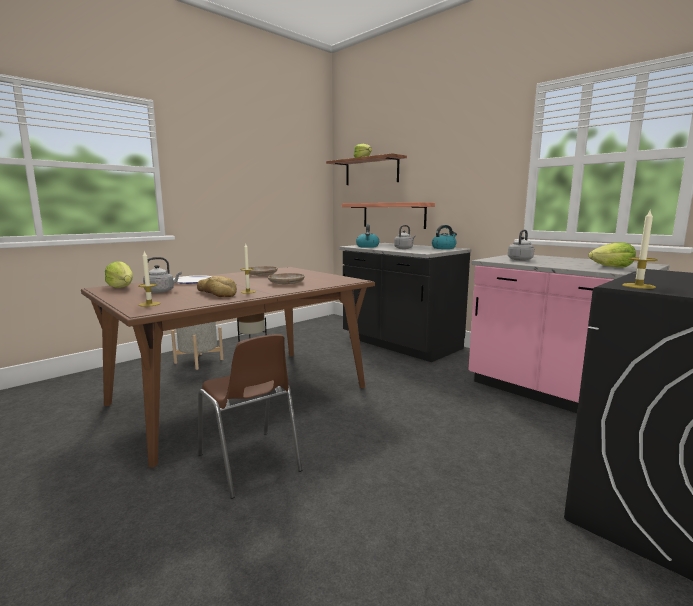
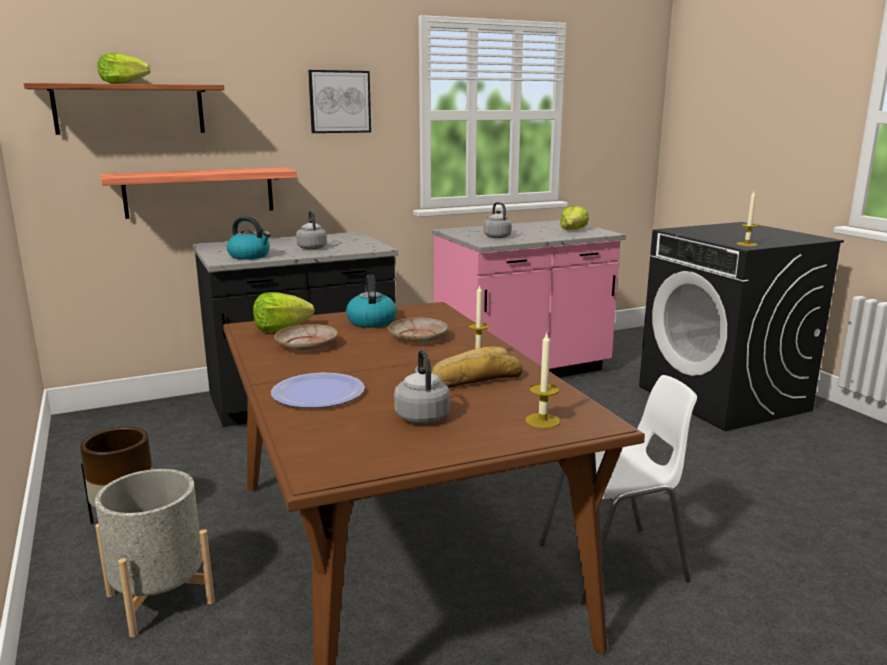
camera: 70 degrees left, 5 degrees up
lettuce [105,261,133,288] -> lettuce moved to [253,292,315,332]
brown chair [198,334,302,499] -> white chair [539,375,697,605]
kettle [432,225,457,249] -> kettle moved to [346,275,397,328]
none -> picture [308,70,371,133]

